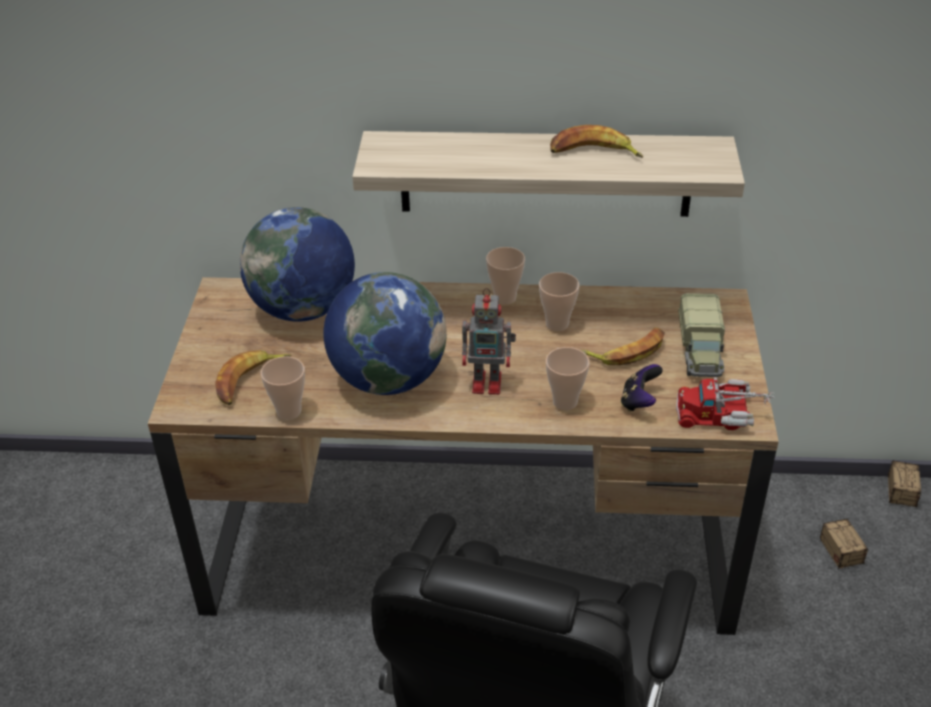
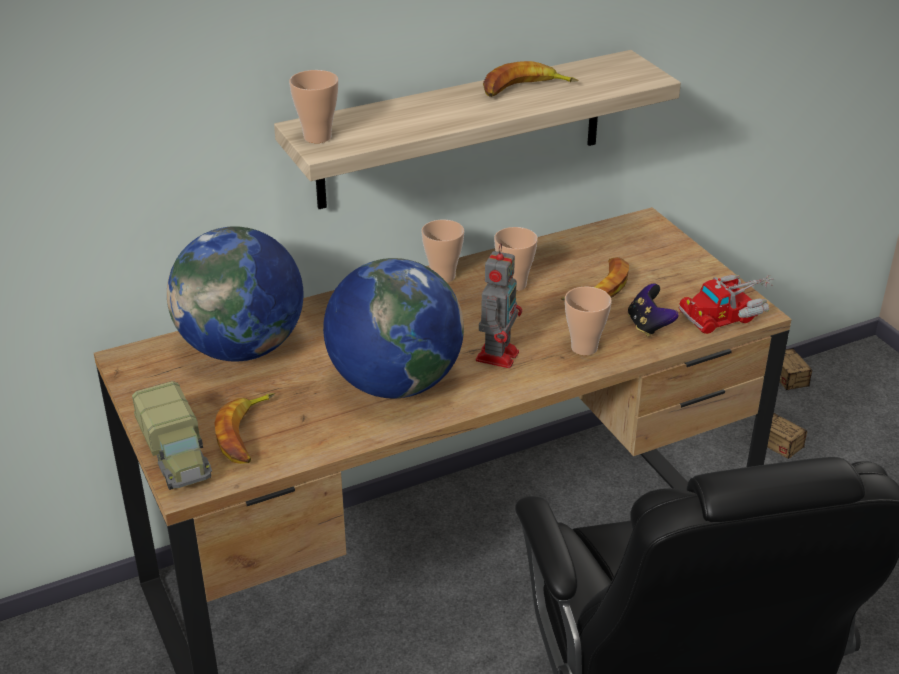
camera: 30 degrees left, 5 degrees down
cup [261,356,305,420] -> cup moved to [289,70,338,143]
toy robot [462,288,516,395] -> toy robot turned 45 degrees counterclockwise [476,243,522,368]
toy truck [678,293,725,377] -> toy truck moved to [132,381,212,490]

